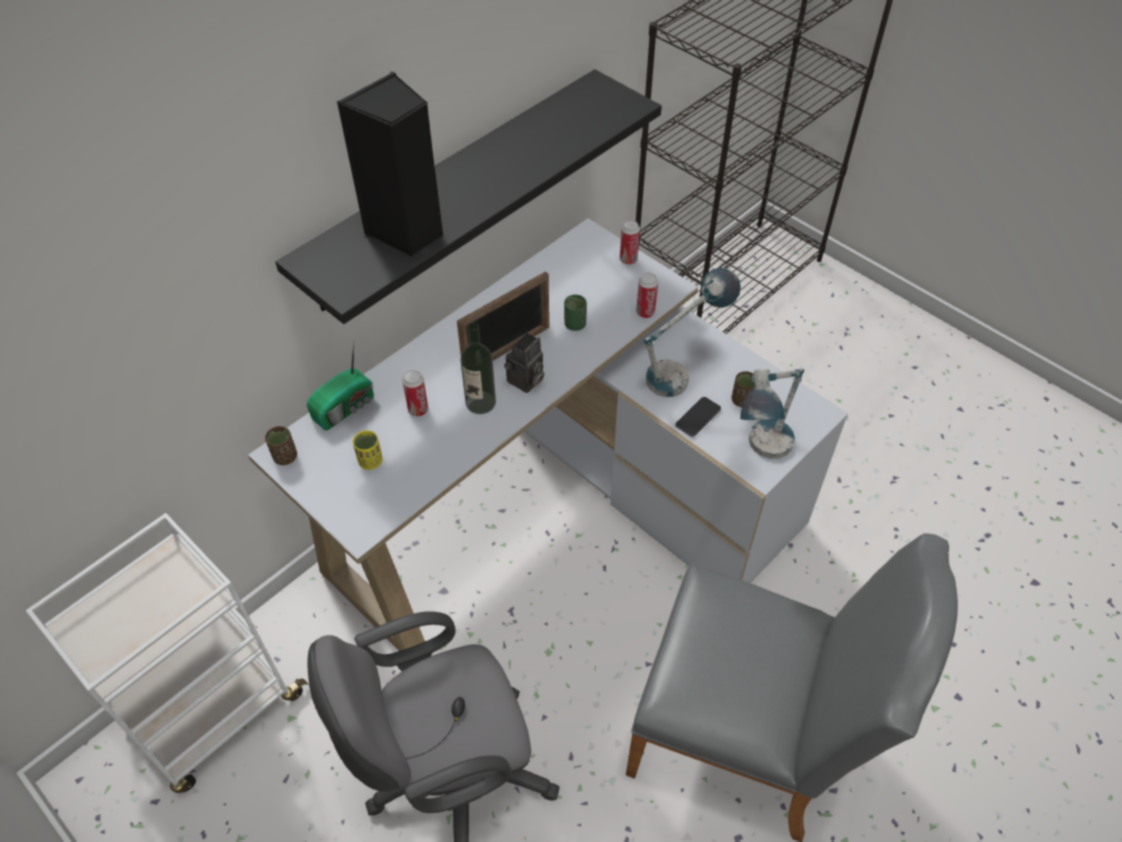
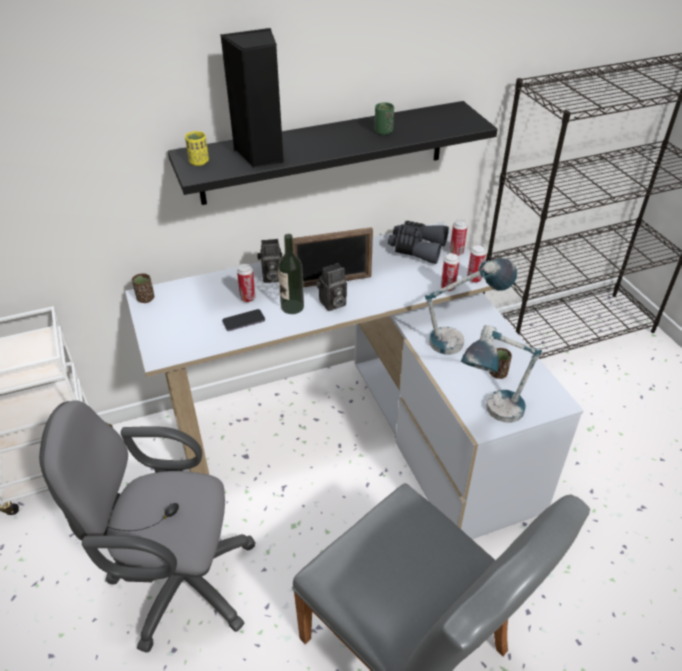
camera: 25 degrees right, 10 degrees down
radio [307,341,374,431] -> none
yellow cup [353,430,383,470] -> yellow cup moved to [185,131,209,166]
green cup [564,294,587,331] -> green cup moved to [375,102,394,135]
phone [675,397,721,437] -> phone moved to [222,309,265,331]
none -> camera [257,239,282,283]
none -> grey binoculars [388,221,449,264]
none -> can [467,245,486,283]

